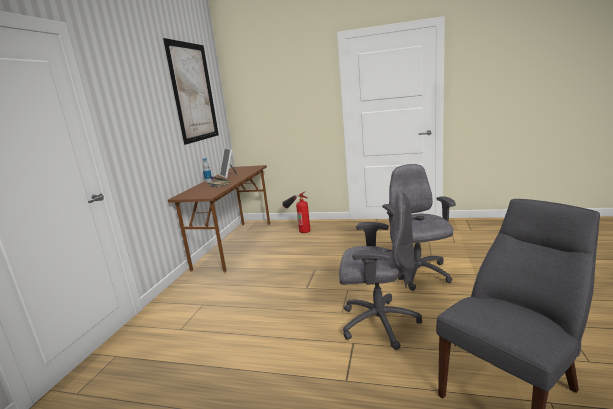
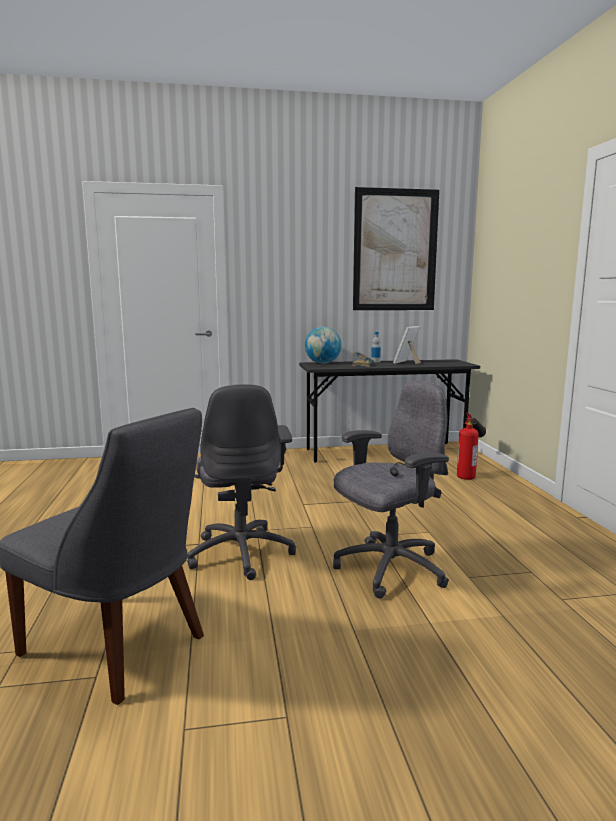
camera: 65 degrees right, 5 degrees down
brown desk [168,165,270,273] -> grey desk [299,359,480,463]
none -> globe [305,327,342,364]

